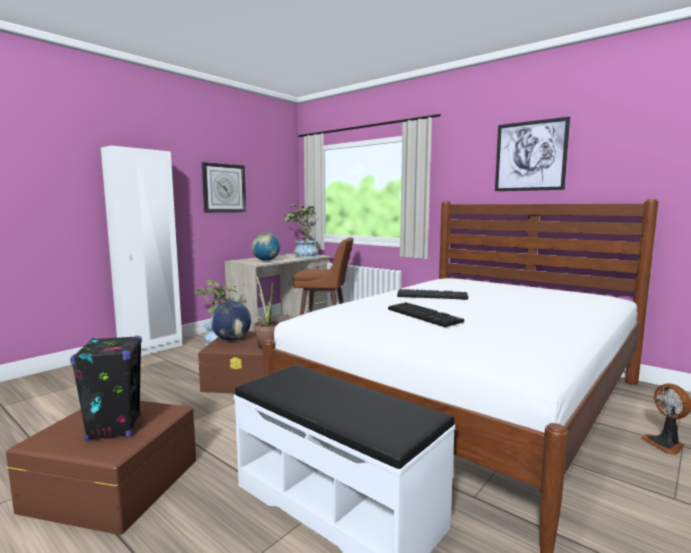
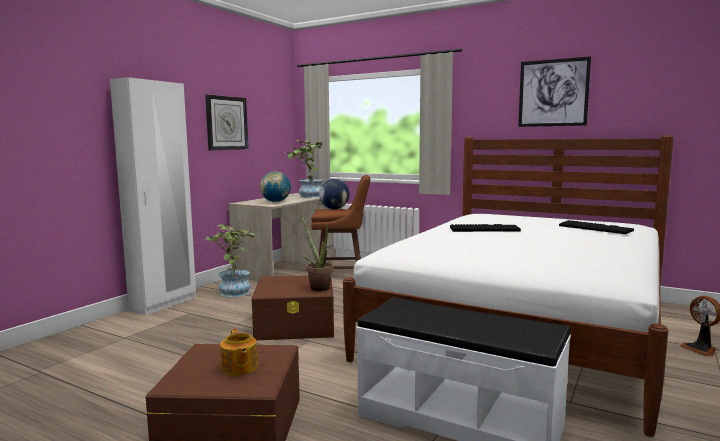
camera: 10 degrees left, 0 degrees up
black speaker [70,335,142,441] -> teapot [220,329,258,376]
globe [211,301,251,340] -> globe moved to [319,179,350,209]
keyboard [388,302,464,327] -> keyboard moved to [559,220,634,234]

